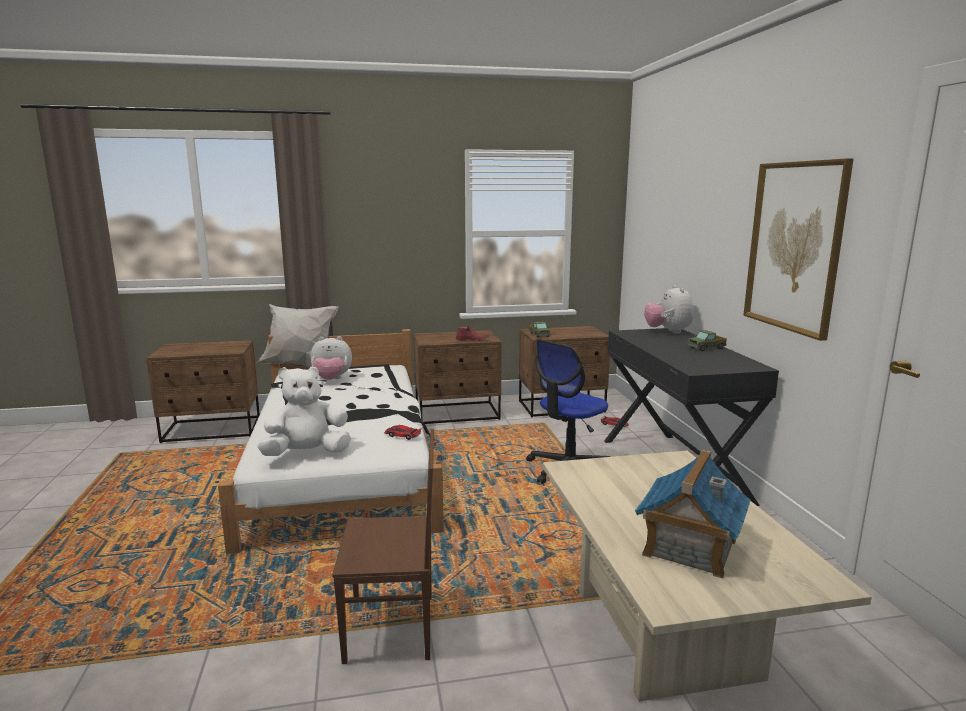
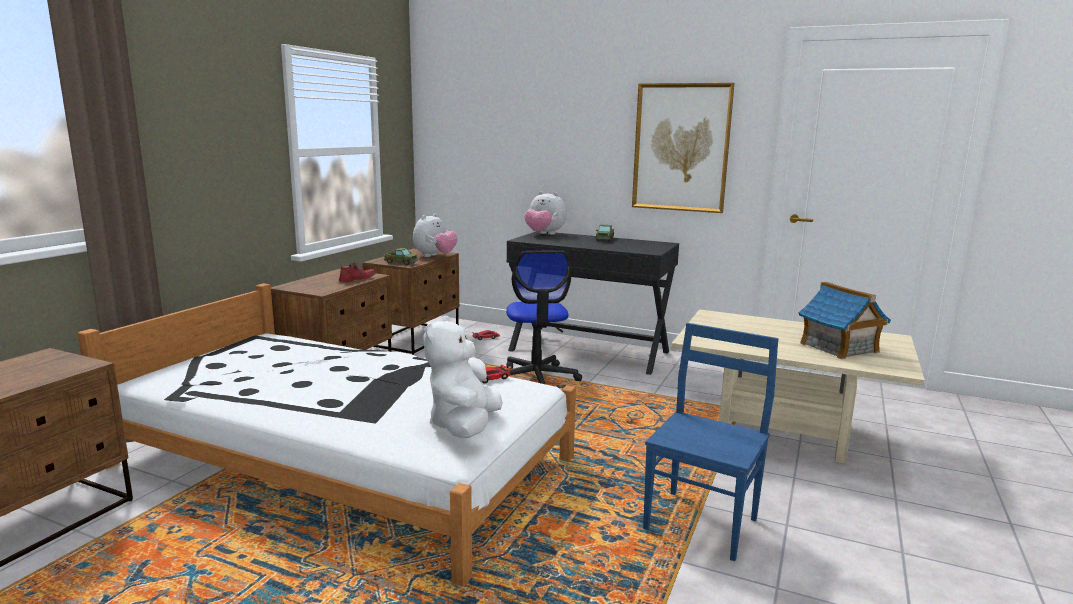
camera: 55 degrees left, 0 degrees up
white pillow [256,304,338,368] -> none
plush toy [311,336,352,380] -> plush toy moved to [413,213,458,257]
brown chair [332,429,434,664] -> blue chair [643,323,778,561]

